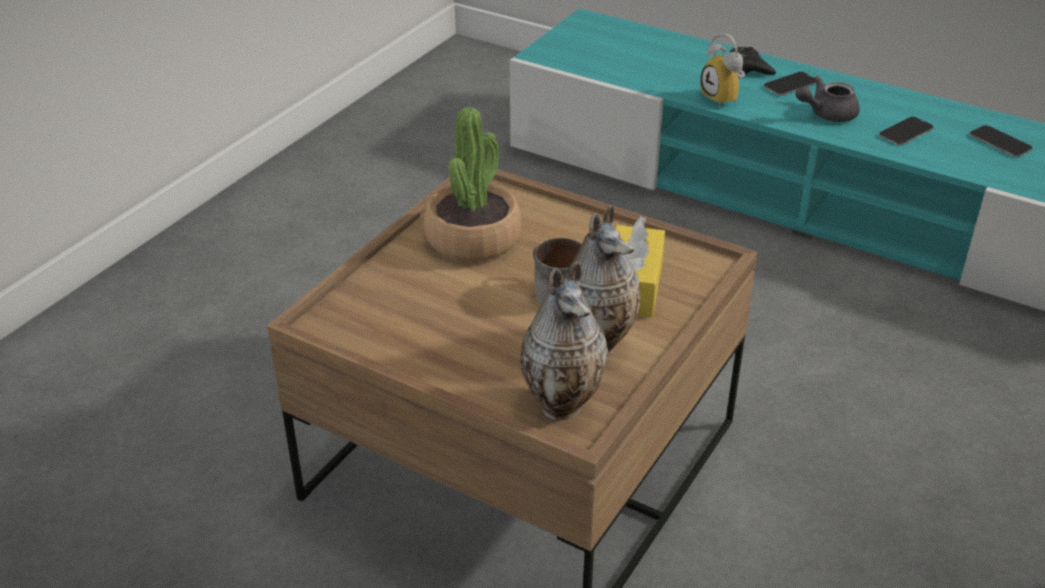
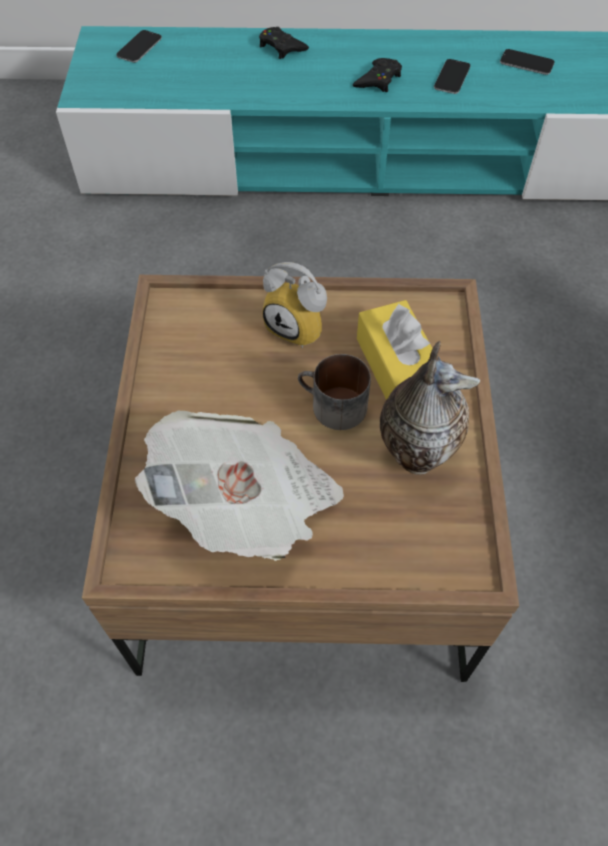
camera: 30 degrees left, 20 degrees up
potted plant [424,107,521,262] -> none
vase [520,262,608,421] -> none
alarm clock [700,33,745,107] -> alarm clock moved to [262,262,327,348]
phone [764,72,816,96] -> phone moved to [116,30,162,63]
grey teapot [795,76,860,122] -> black game controller [353,58,402,92]
none -> newspaper [135,411,344,561]

